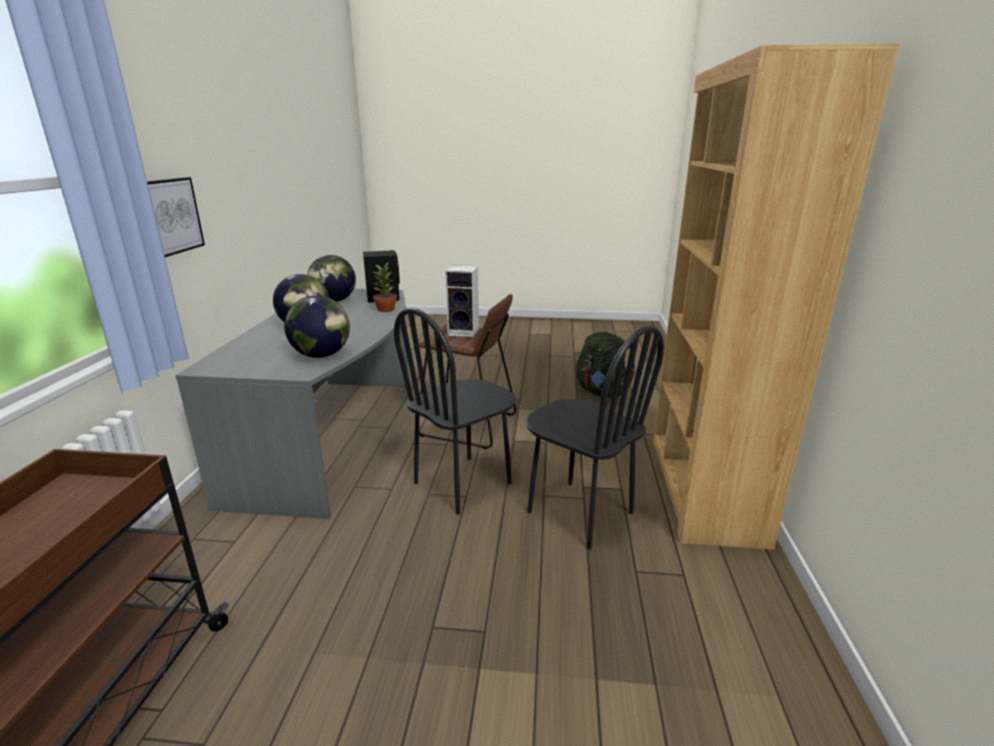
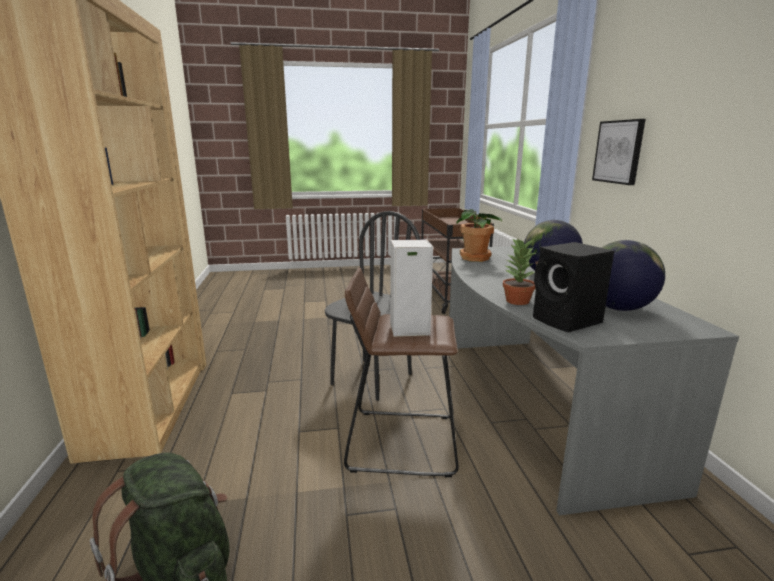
camera: 165 degrees right, 5 degrees down
globe [284,295,350,358] -> potted plant [456,209,502,262]
black chair [525,326,664,550] -> none

